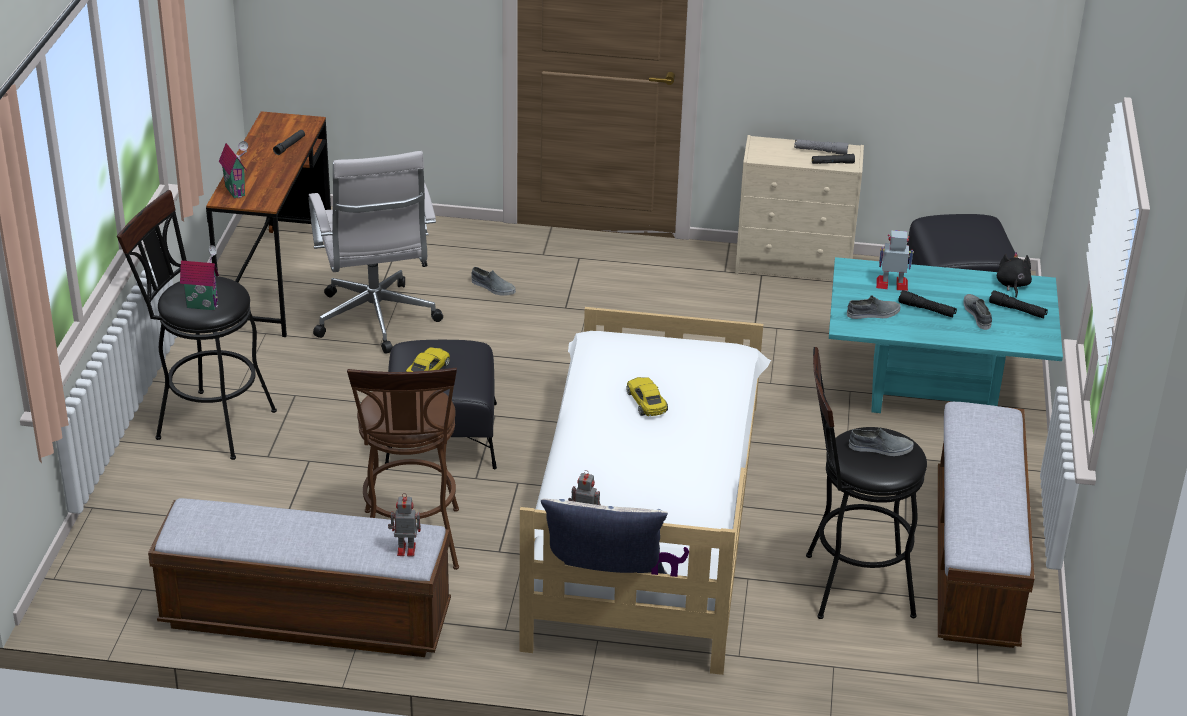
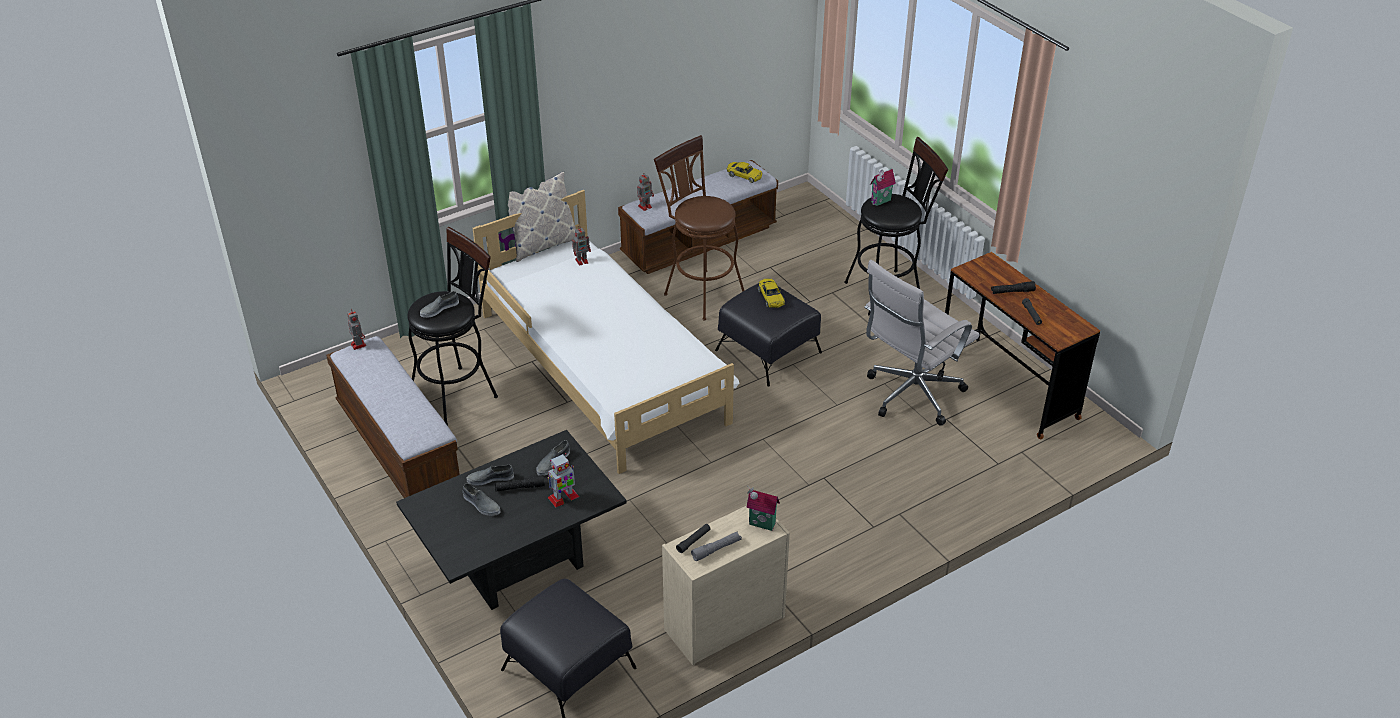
camera: 140 degrees right, 5 degrees up
toy house [219,141,248,198] -> toy house moved to [746,486,780,531]
white office chair [309,151,443,354] -> white office chair turned 75 degrees counterclockwise [864,260,980,425]
grey shoe [471,267,516,296] -> grey shoe moved to [466,465,514,485]
yellow toy car [626,377,668,416] -> yellow toy car moved to [727,162,762,183]
turquoise coffee table [829,257,1063,413] -> black coffee table [396,430,627,610]
black flashlight [989,290,1048,318] -> black flashlight moved to [991,281,1036,294]
black plush toy [997,252,1032,297] -> none
none -> toy robot [347,309,366,350]

